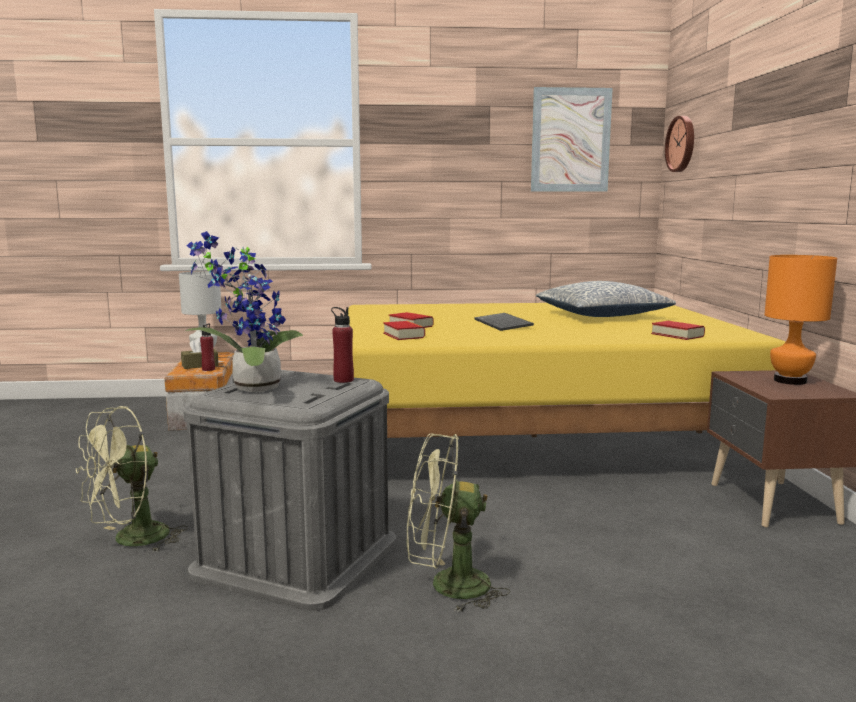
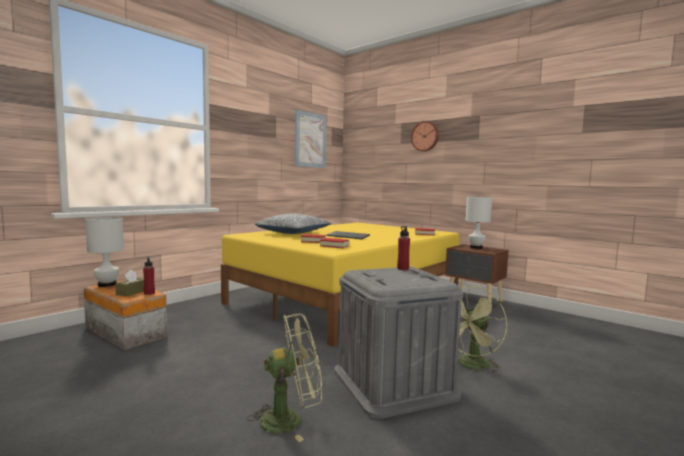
camera: 45 degrees left, 5 degrees down
green fan [76,406,188,552] -> green fan turned 105 degrees counterclockwise [247,313,322,442]
potted plant [185,231,303,392] -> none
pillow [536,281,676,317] -> pillow moved to [255,214,331,234]
wall clock [665,116,694,172] -> wall clock moved to [411,121,439,152]
orange table lamp [765,255,837,385] -> white table lamp [465,197,492,249]

